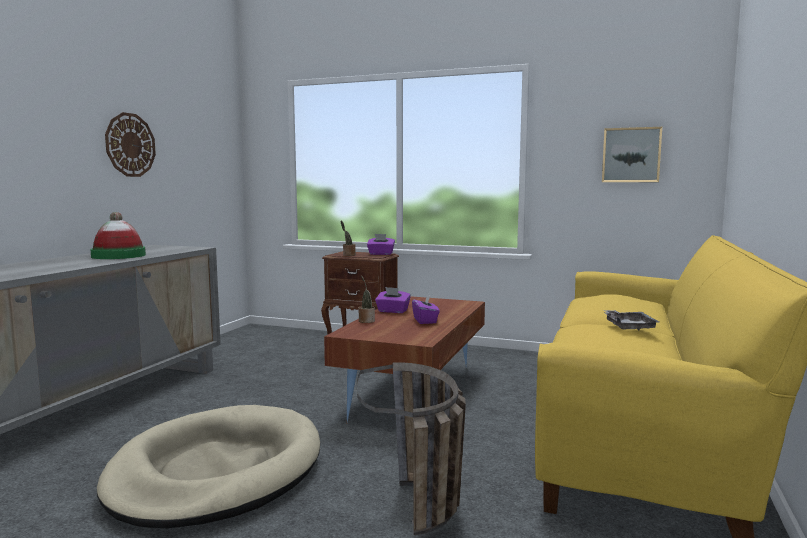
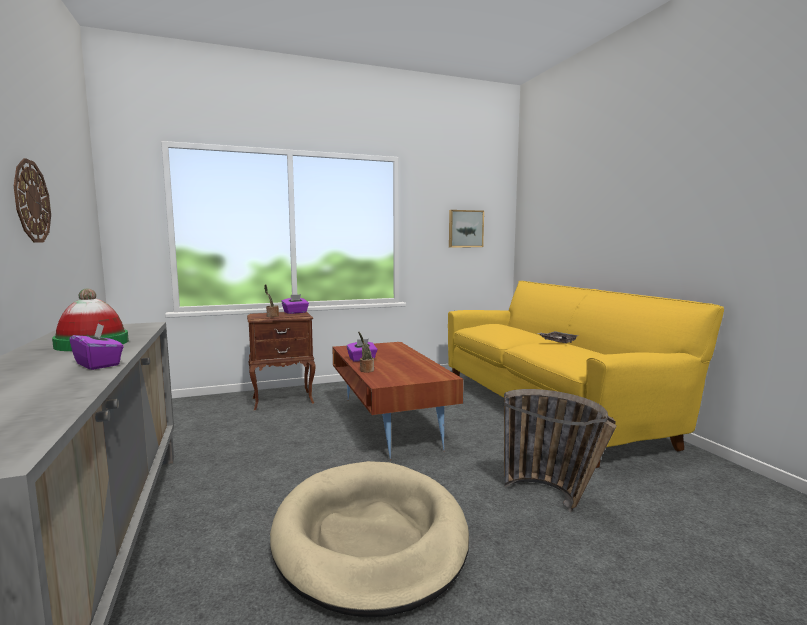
camera: 40 degrees left, 0 degrees up
purple tissue box [412,294,440,324] -> purple tissue box moved to [69,324,124,370]

